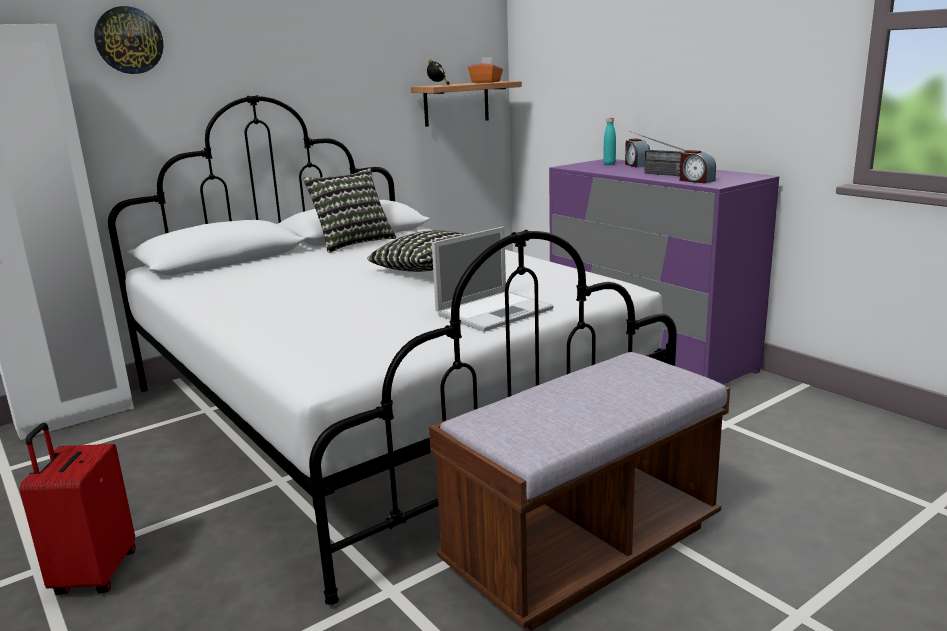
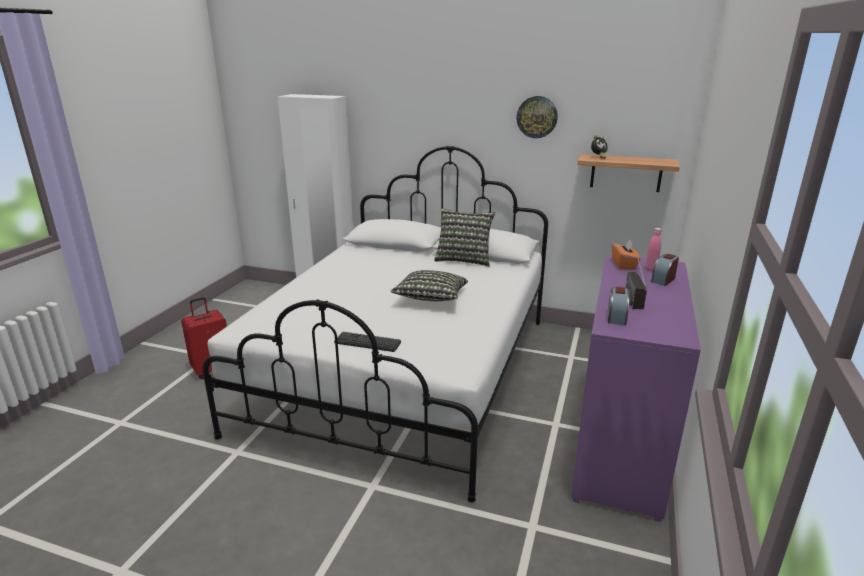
camera: 55 degrees right, 5 degrees up
wall clock [94,6,164,74] -> wall clock moved to [516,96,558,138]
brown bench [429,352,730,631] -> none
laptop [432,226,554,332] -> keyboard [334,332,401,352]
orange tissue box [468,57,503,83] -> orange tissue box moved to [612,239,641,269]
turquoise bottle [603,117,616,165] -> pink bottle [645,228,662,272]

